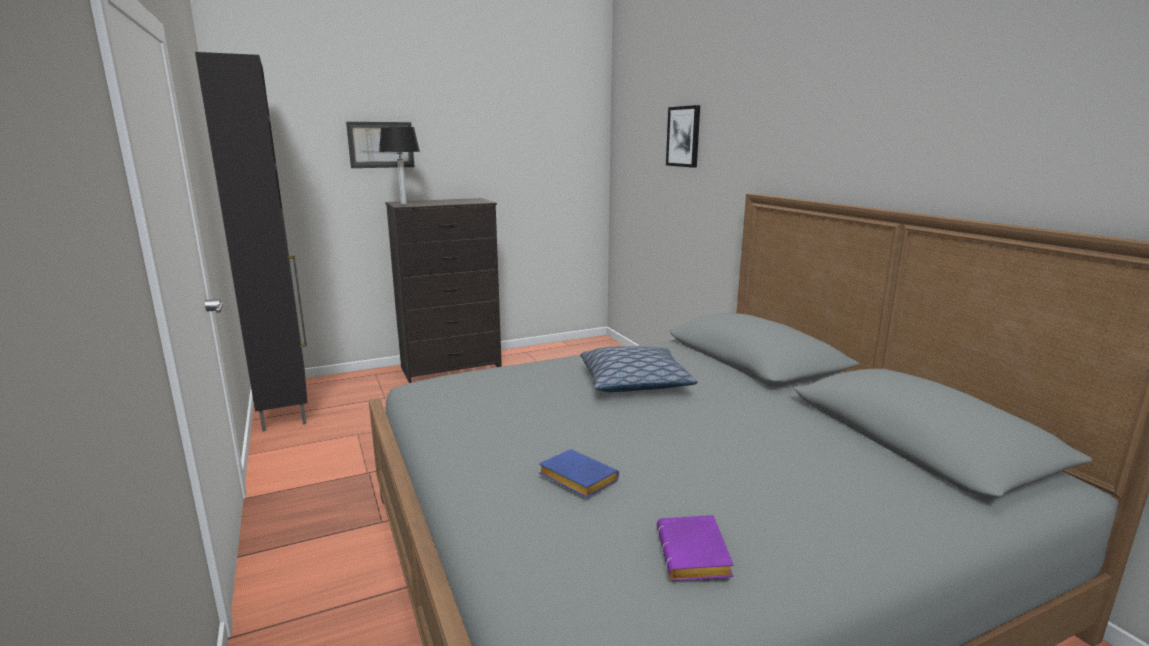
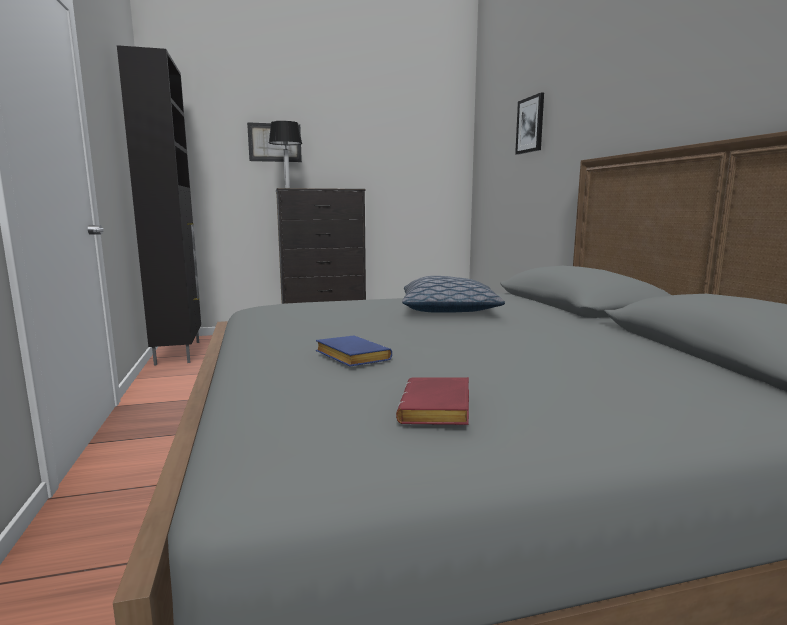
camera: 10 degrees right, 5 degrees down
purple book [657,515,734,581] -> red book [396,377,469,425]

